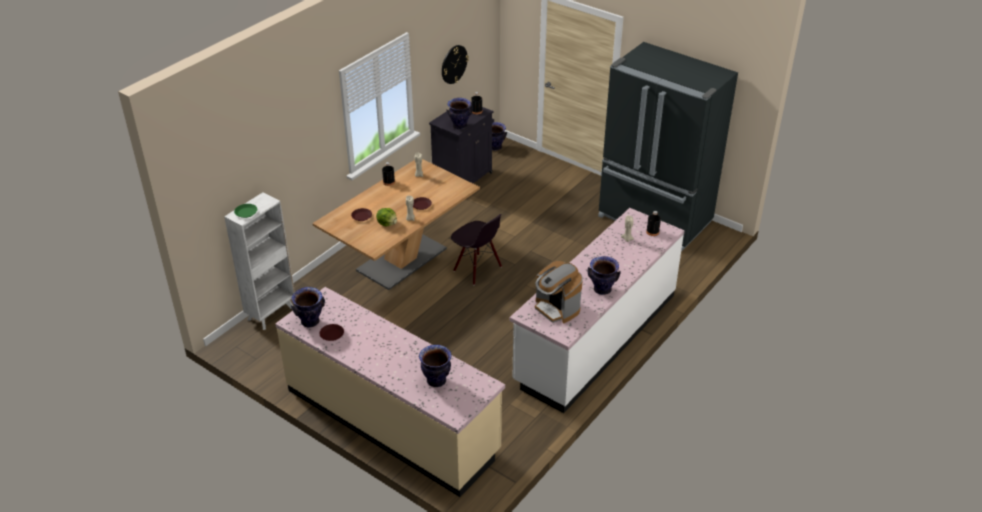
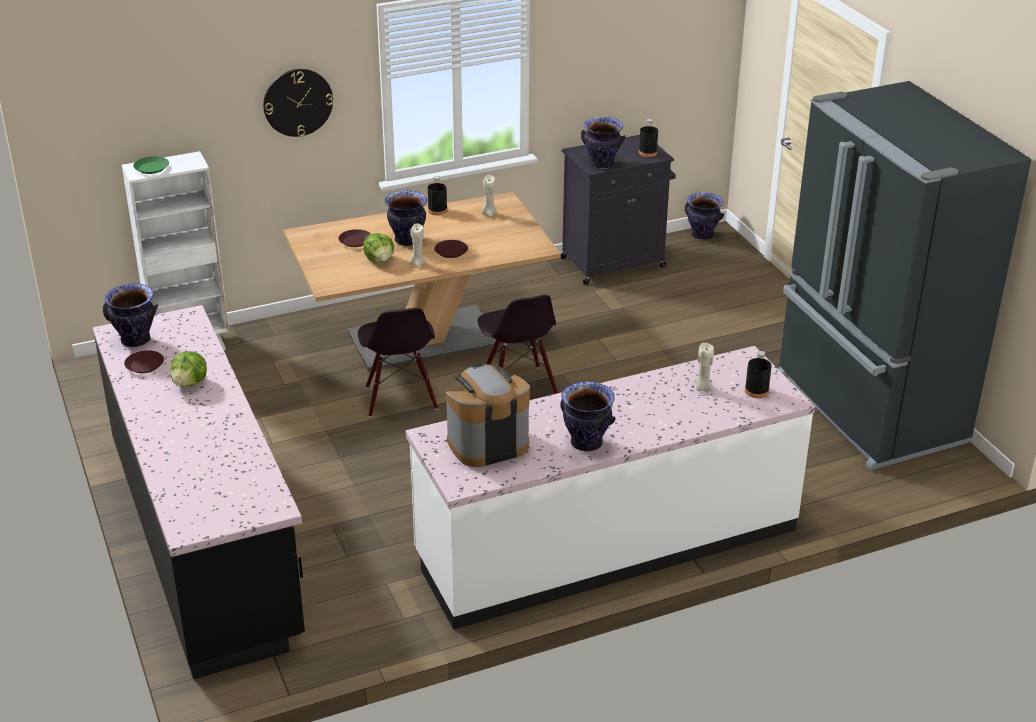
camera: 30 degrees right, 5 degrees down
beige counter [275,287,505,497] -> black counter [93,305,305,679]
vase [419,345,452,387] -> vase moved to [385,191,427,246]
wall clock [442,45,469,84] -> wall clock moved to [263,69,333,137]
coffee machine [535,261,583,324] -> coffee machine turned 75 degrees clockwise [446,364,530,467]
none -> lettuce [171,351,207,387]
none -> black chair [358,308,438,417]

